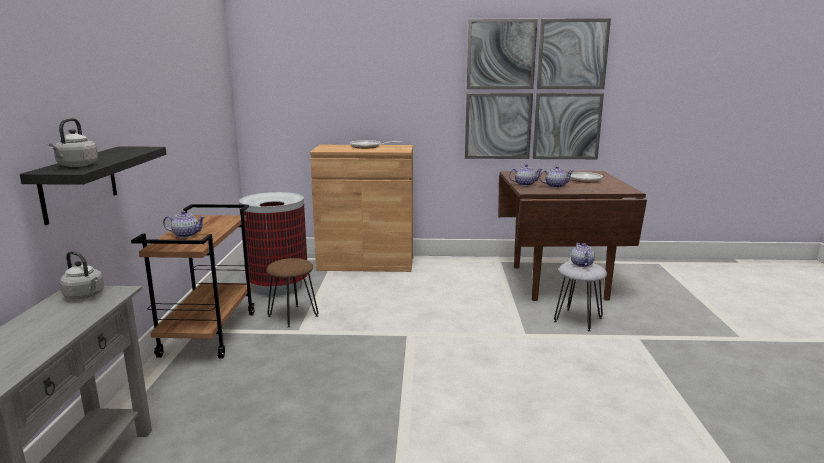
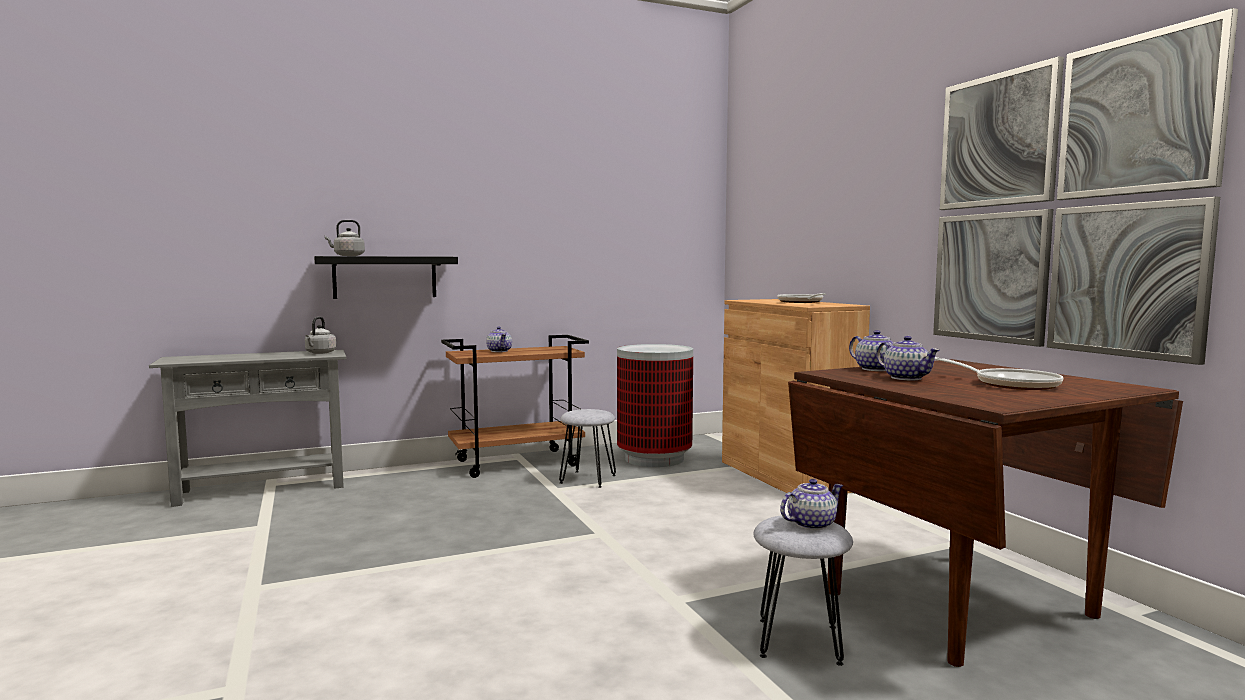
camera: 65 degrees right, 10 degrees down
brown stool [266,258,318,328] -> grey stool [559,409,616,488]

